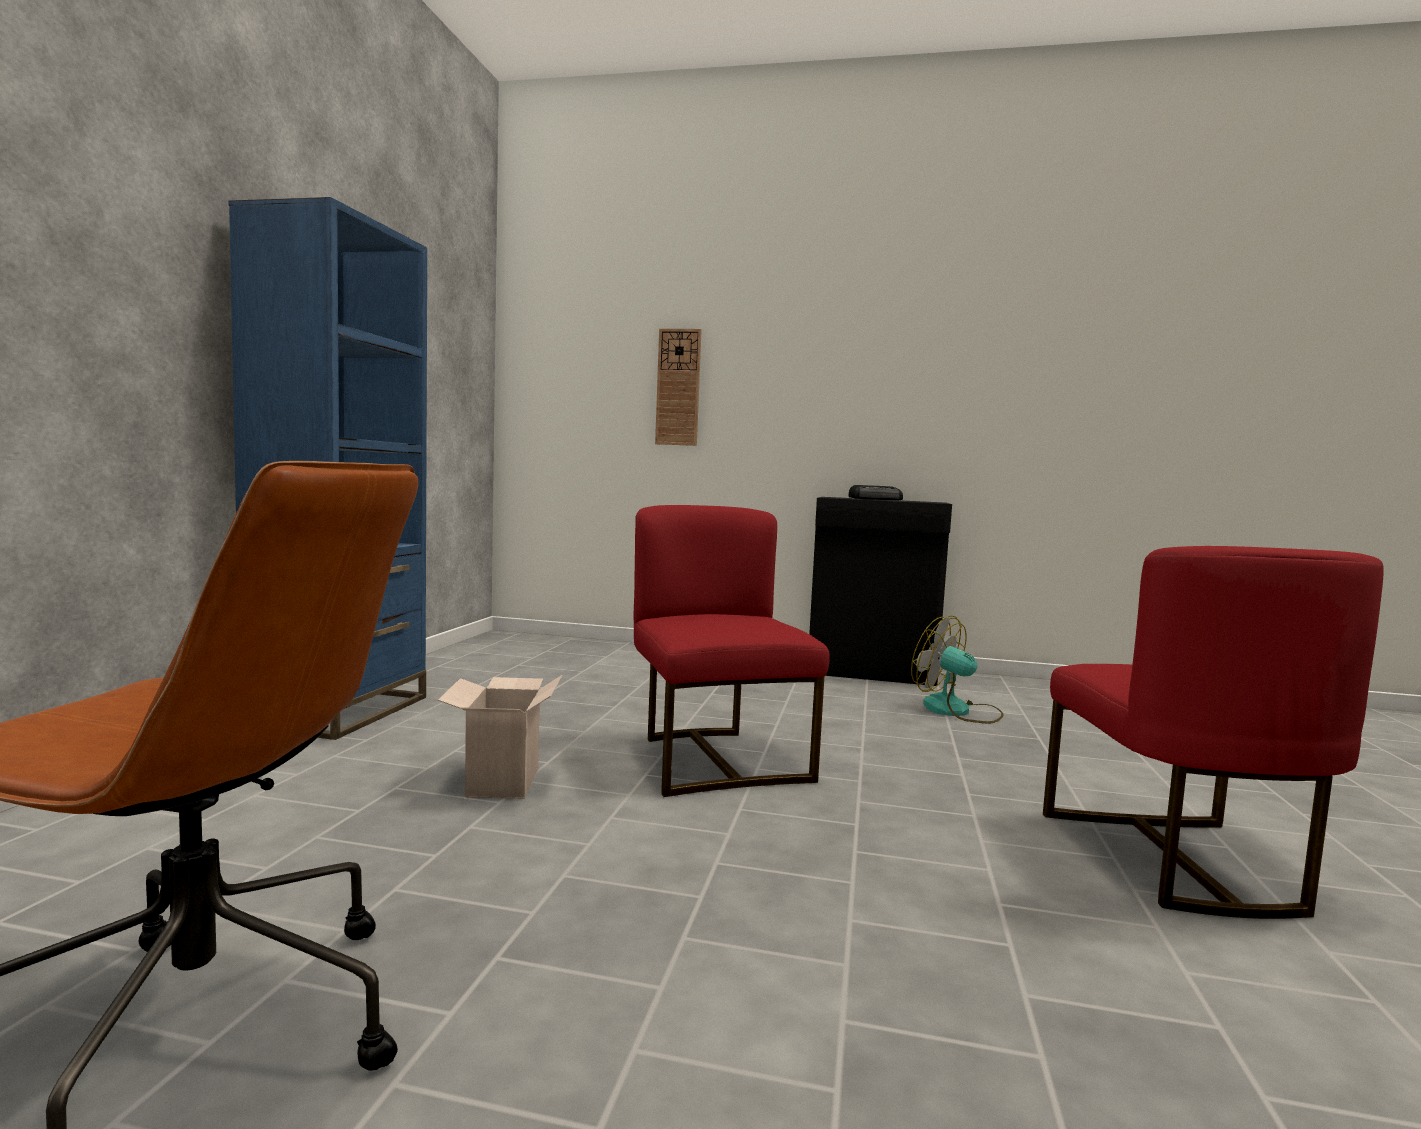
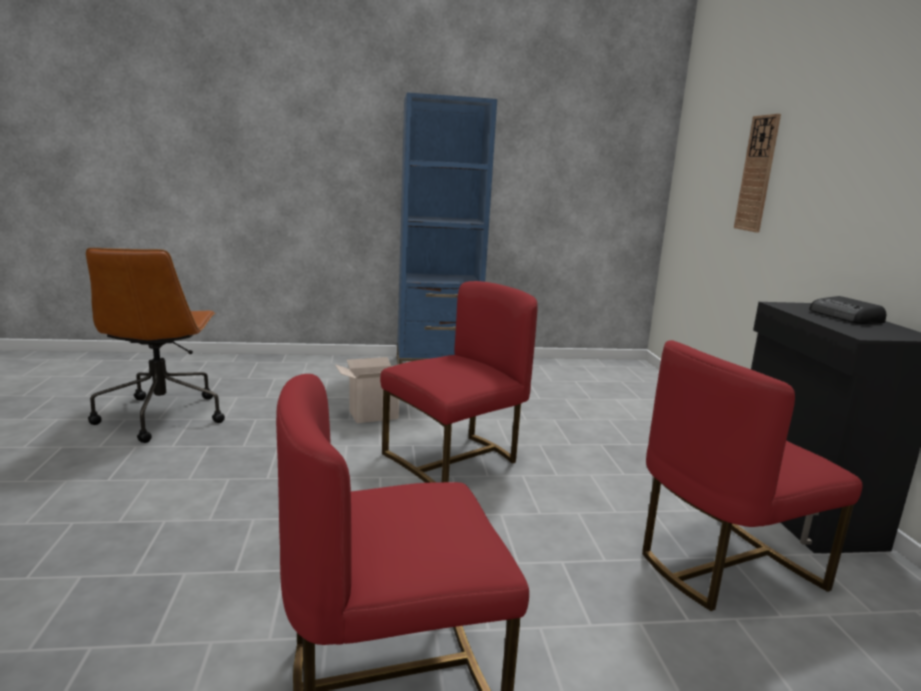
camera: 70 degrees right, 10 degrees up
fan [911,615,1004,723] -> red chair [642,340,863,611]

